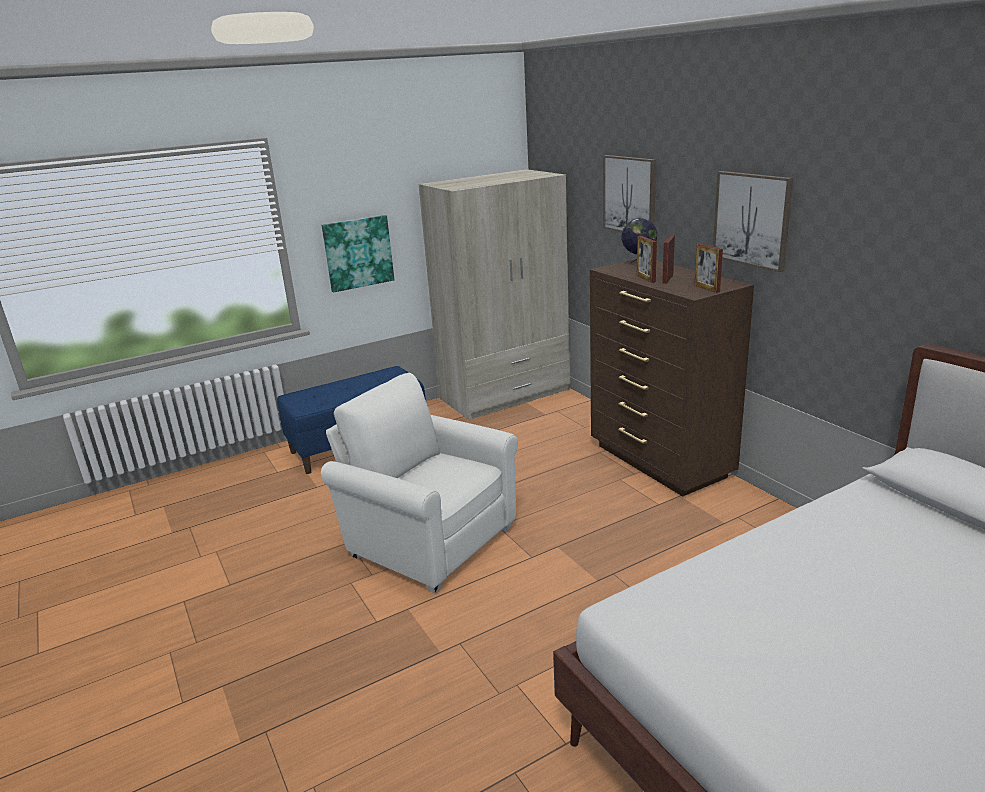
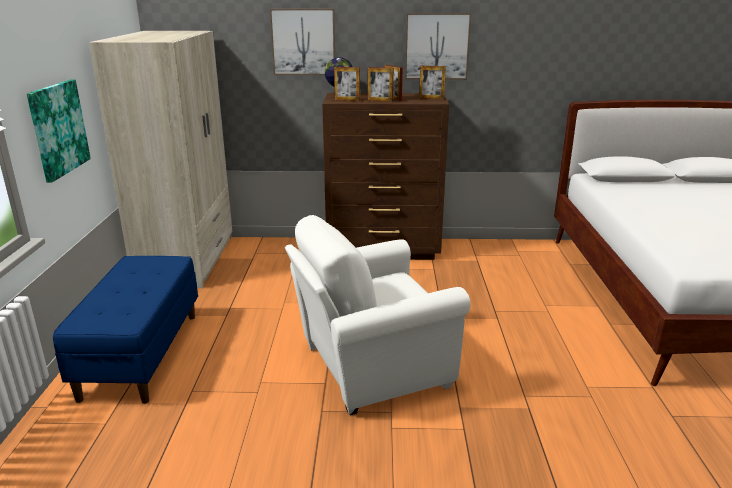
camera: 60 degrees left, 0 degrees up
none -> picture frame [334,67,360,101]

